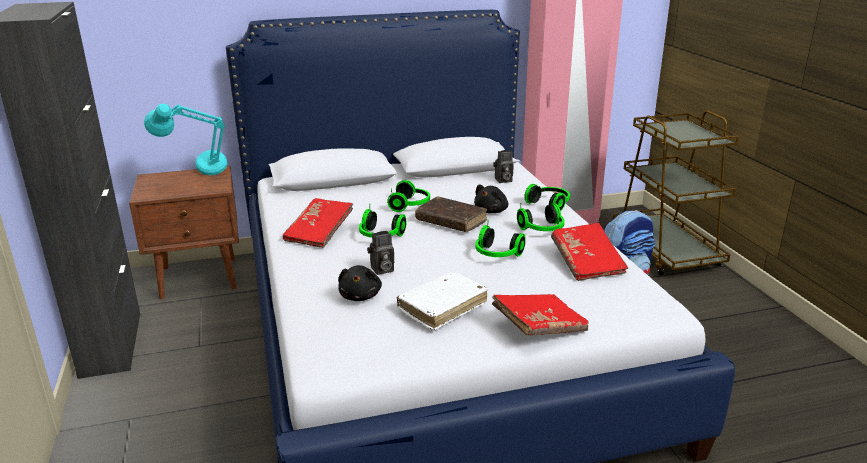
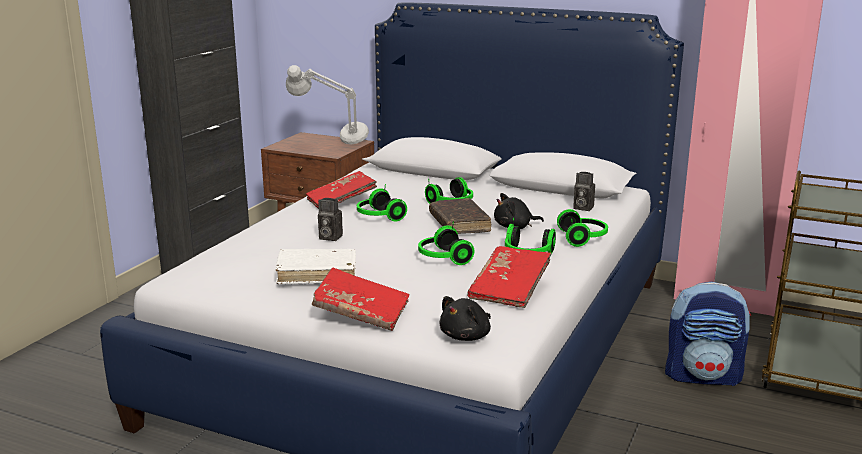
camera: 40 degrees right, 5 degrees down
turquoise table lamp [144,104,228,175] -> grey table lamp [286,65,369,145]
black plush toy [338,265,382,301] -> black plush toy moved to [440,296,491,341]

